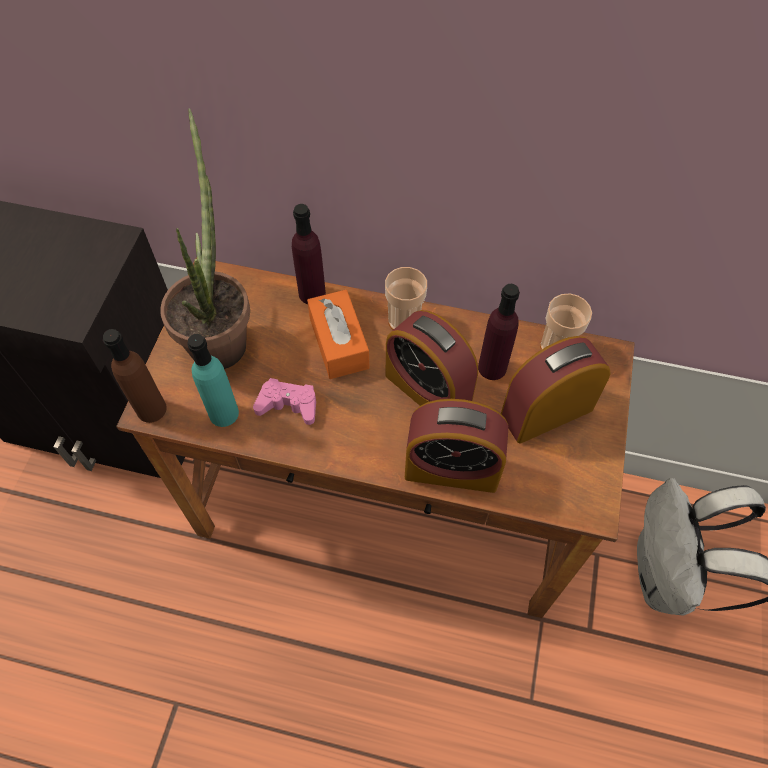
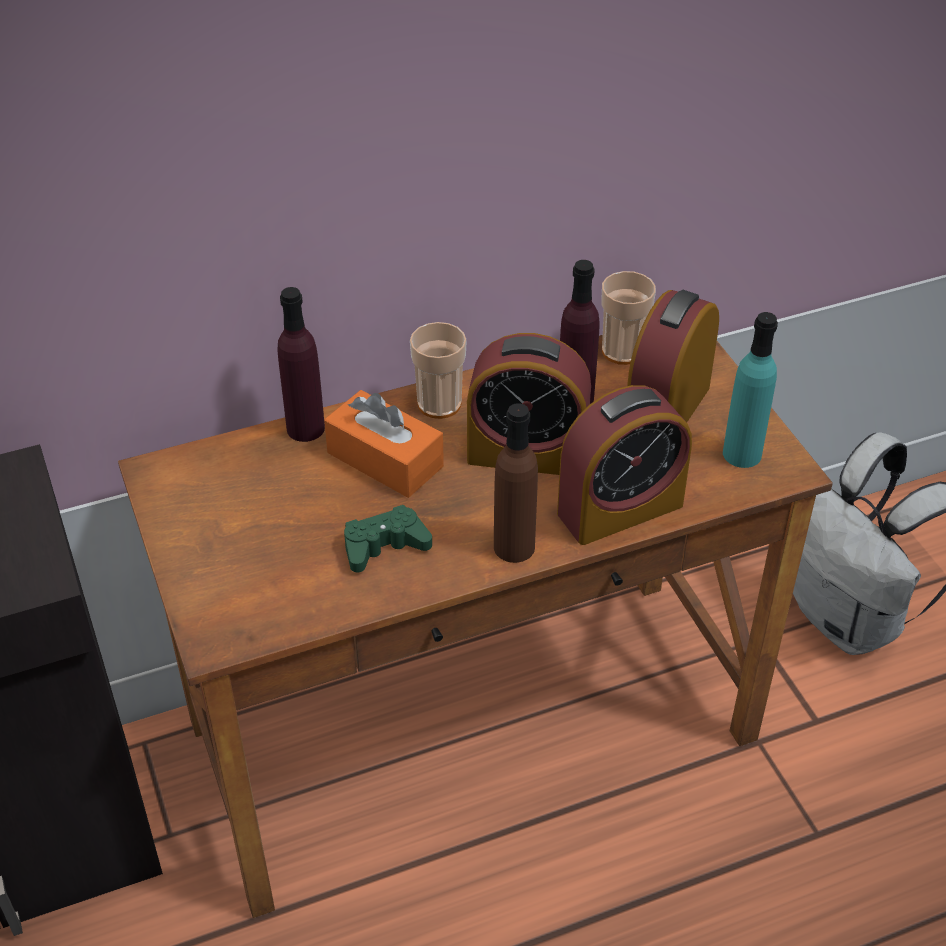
camera: 35 degrees left, 15 degrees down
brown bottle [103,329,167,423] -> brown bottle moved to [494,403,538,563]
potted plant [160,108,250,369] -> none
turquoise bottle [187,334,239,427] -> turquoise bottle moved to [723,312,778,468]
pink game controller [253,378,316,425] -> green game controller [344,505,432,572]

